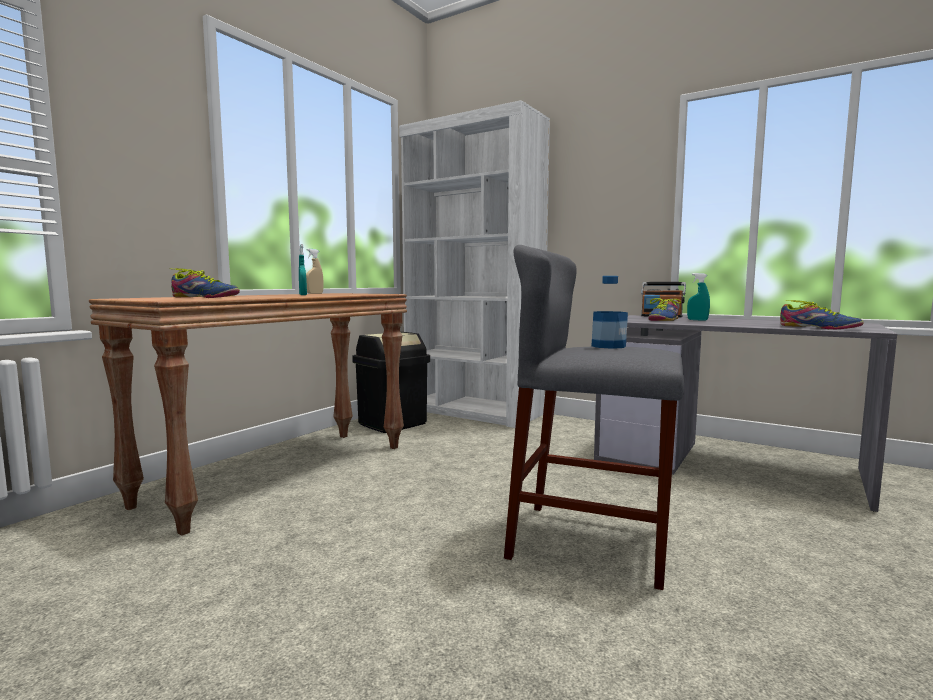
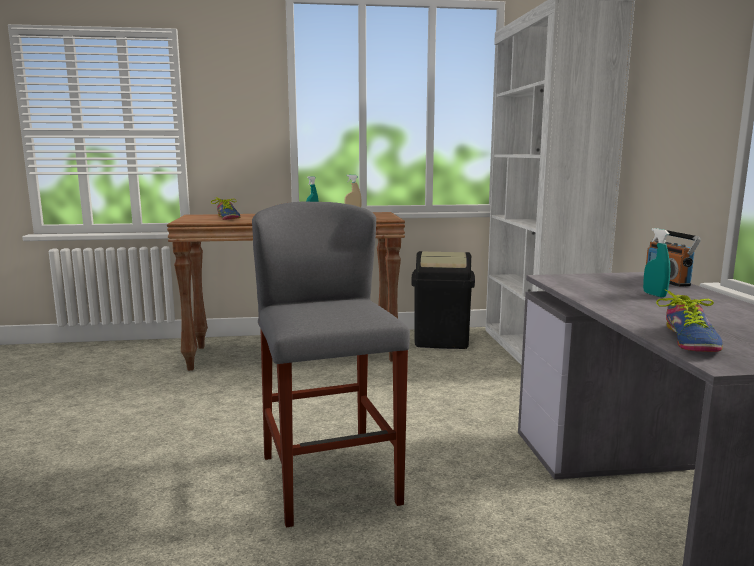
camera: 50 degrees right, 5 degrees up
bottle [592,276,628,349] -> none
shoe [648,297,681,321] -> none

